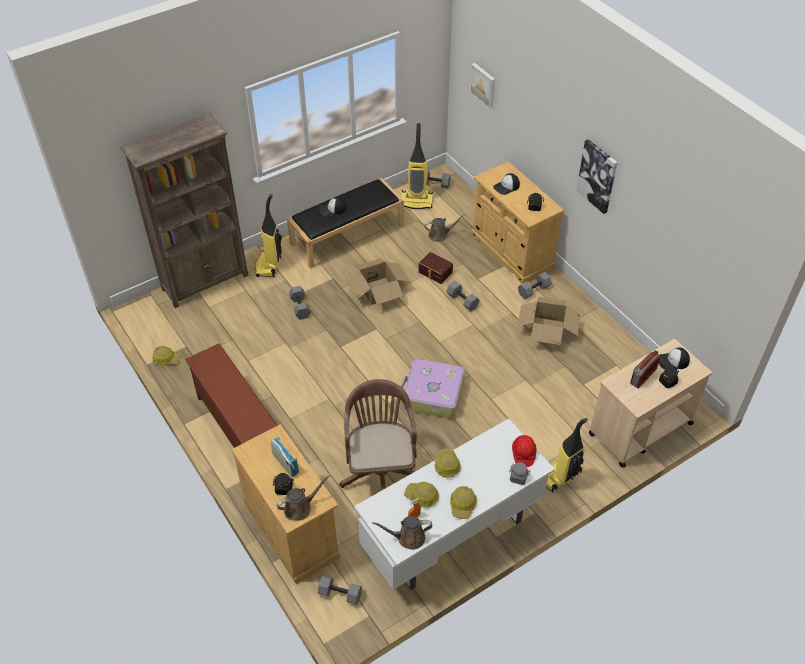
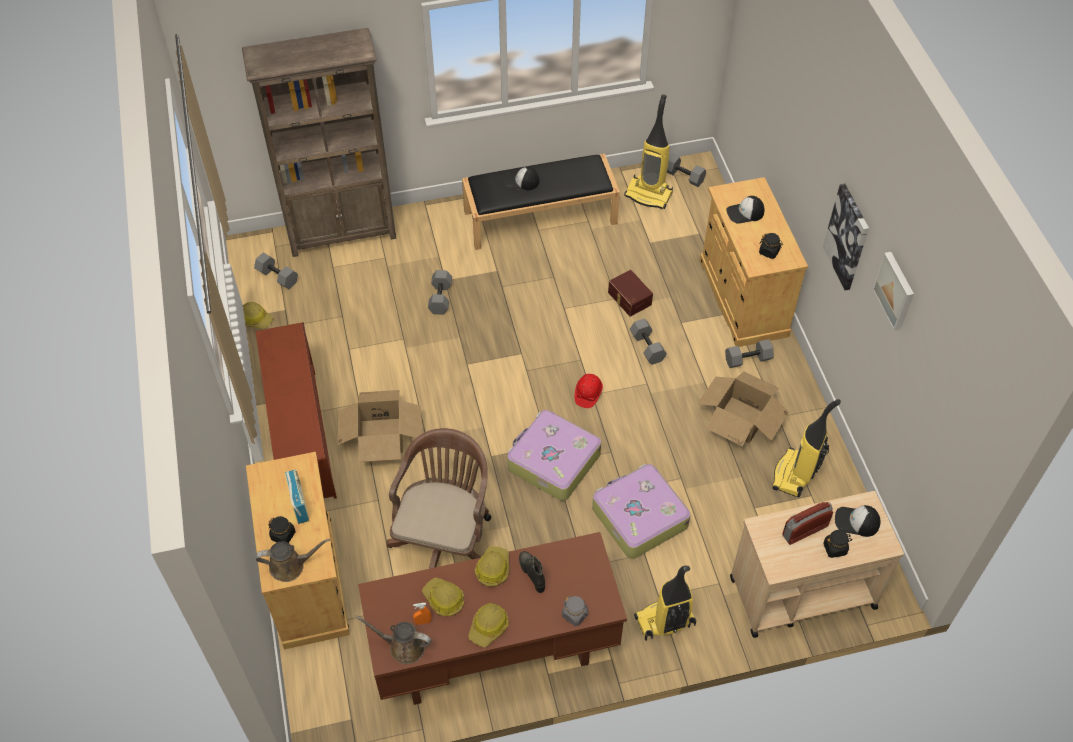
camera: 20 degrees right, 5 degrees up
vacuum cleaner [255,194,282,277] -> vacuum cleaner moved to [772,399,841,498]
grey dumbbell [318,576,362,604] -> grey dumbbell moved to [254,252,298,289]
cardboard box [346,258,411,305] -> cardboard box moved to [338,390,422,462]
white desk [354,419,555,590] -> brown desk [358,532,627,705]
brown watering can [424,215,465,242] -> none
picture [470,63,495,109] -> picture moved to [872,252,914,331]
red hard hat [512,435,536,467] -> red hard hat moved to [575,374,603,408]
none -> black boot [519,551,545,593]
none -> suitcase [592,464,691,559]

